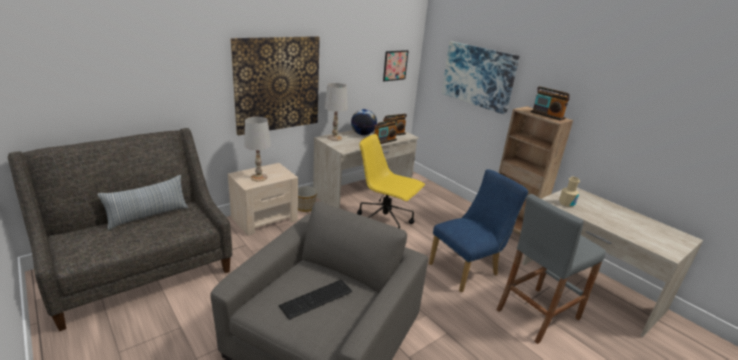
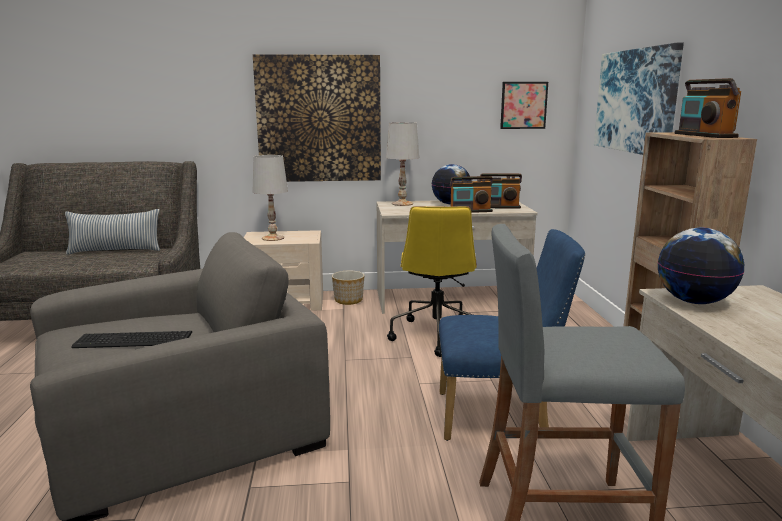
camera: 35 degrees right, 10 degrees down
yellow office chair [357,134,425,229] -> yellow office chair turned 150 degrees counterclockwise [387,206,477,357]
beige bottle [559,177,580,207] -> globe [658,228,744,304]

